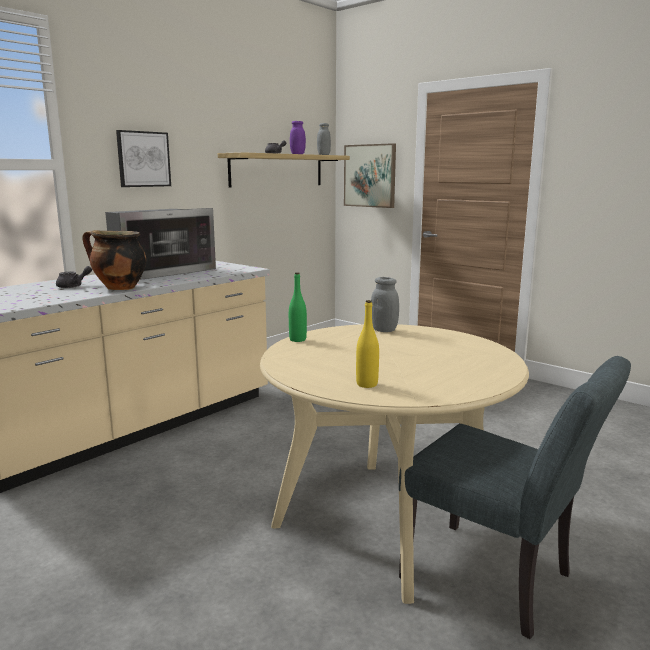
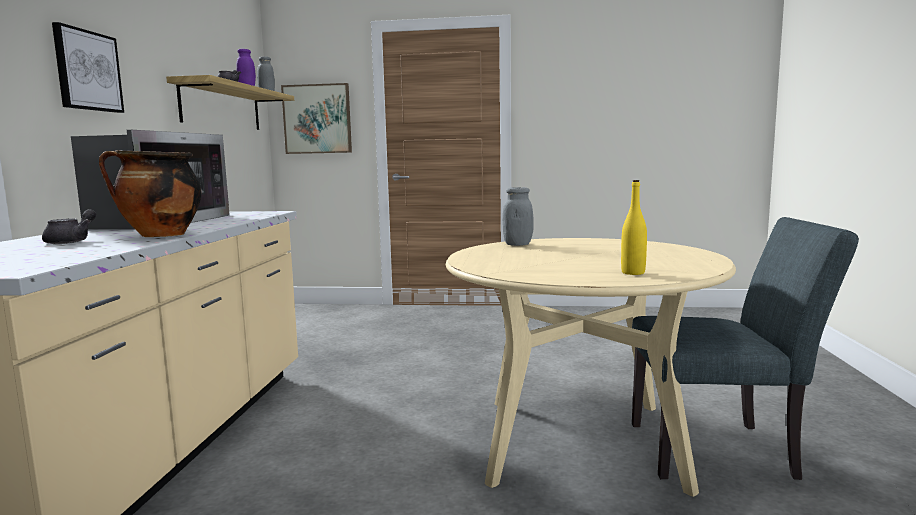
camera: 35 degrees left, 5 degrees down
green bottle [289,272,307,342] -> none

